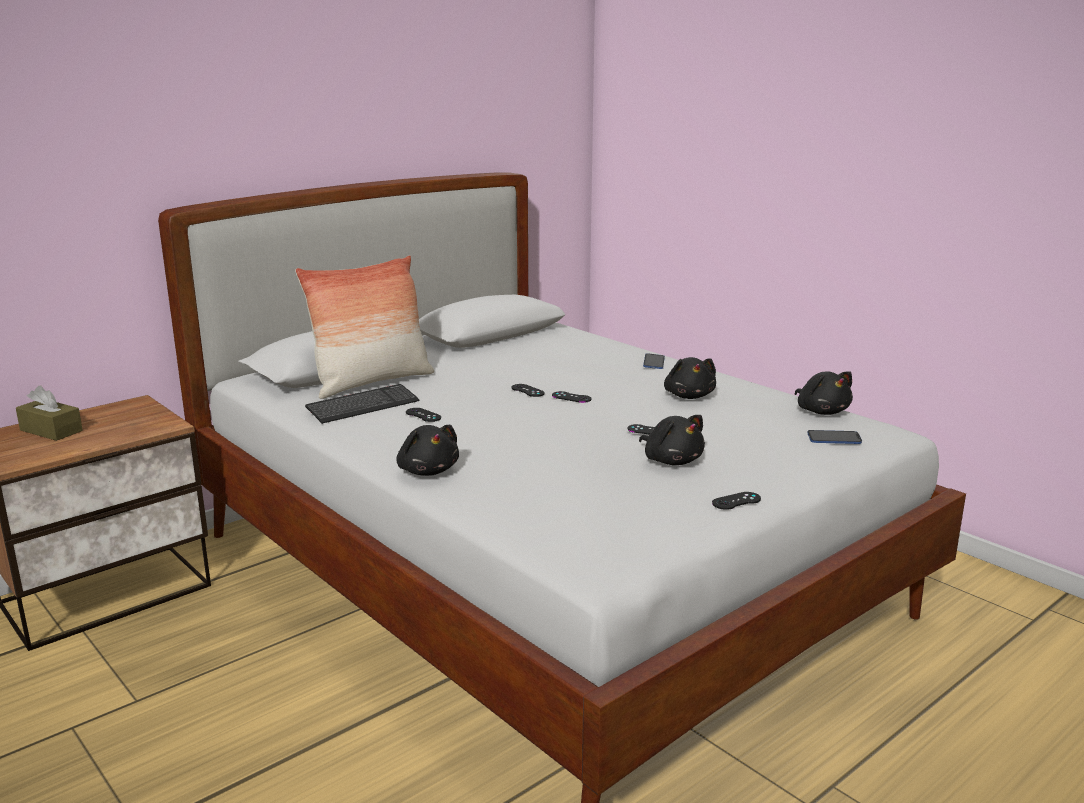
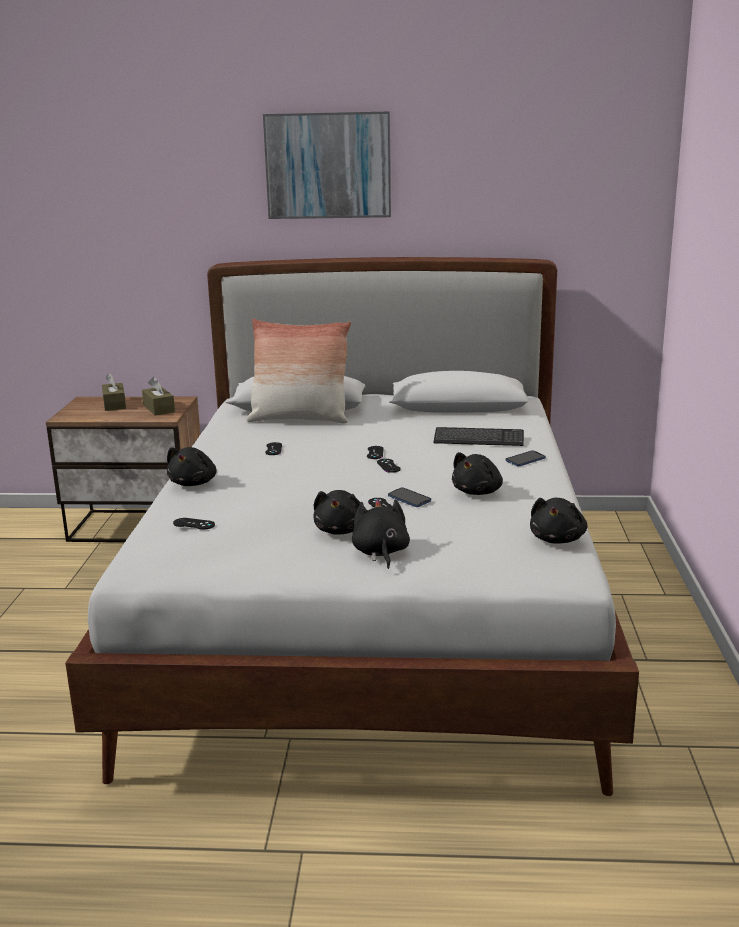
camera: 45 degrees right, 0 degrees up
keyboard [305,384,419,424] -> keyboard moved to [433,427,524,446]
black game controller [712,492,761,510] -> black game controller moved to [173,518,215,530]
phone [807,430,862,444] -> phone moved to [388,488,431,507]
none -> brown tissue box [142,377,175,415]
none -> picture [263,111,391,219]
none -> black plush toy [352,499,410,569]

